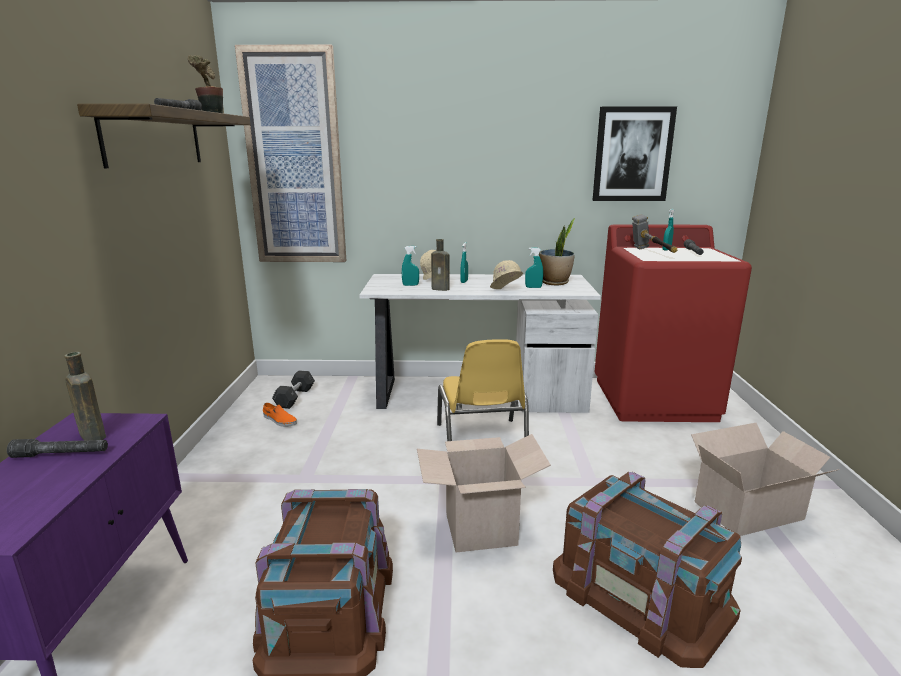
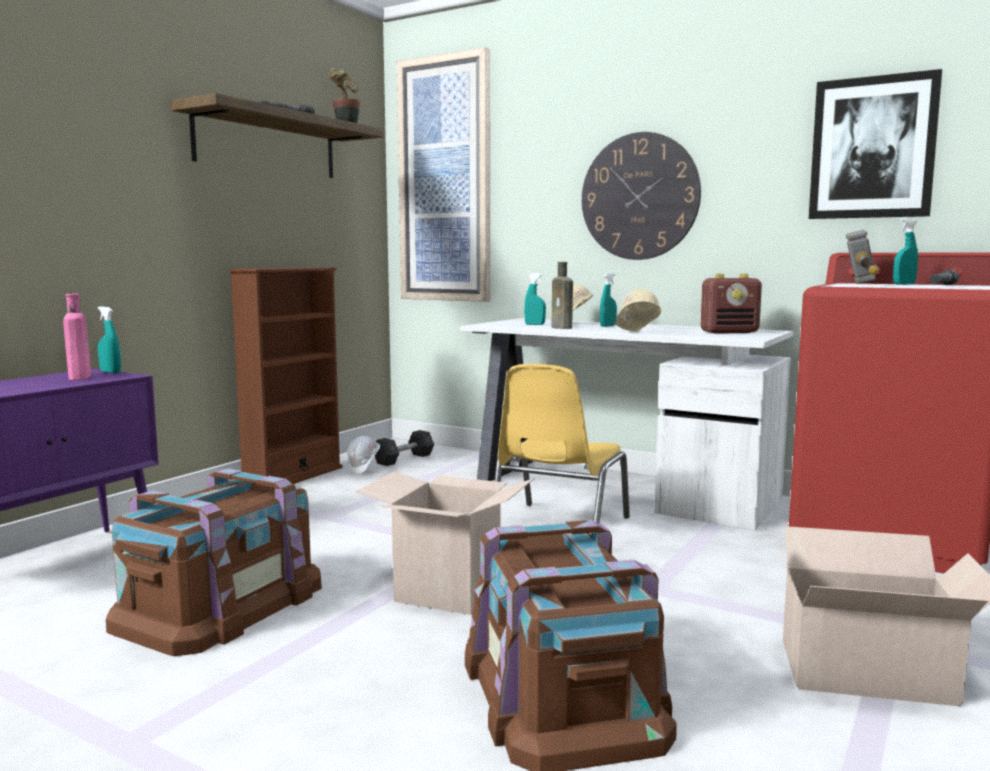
camera: 30 degrees right, 10 degrees down
grey flashlight [7,439,108,458] -> none
brown bottle [64,352,106,440] -> pink bottle [63,293,91,380]
orange shoe [263,403,297,427] -> white hard hat [347,436,380,475]
turquoise spray bottle [525,247,543,288] -> turquoise spray bottle moved to [98,306,121,373]
potted plant [539,218,575,285] -> radio [701,274,762,334]
none -> brown bookcase [229,267,343,484]
none -> wall clock [582,132,701,260]

